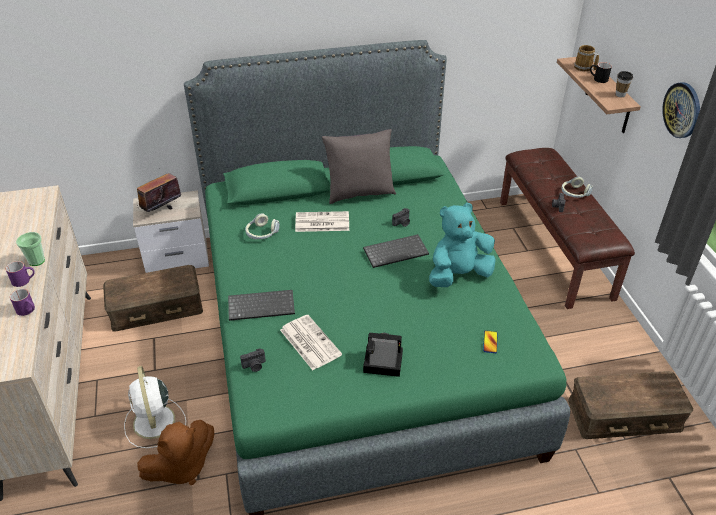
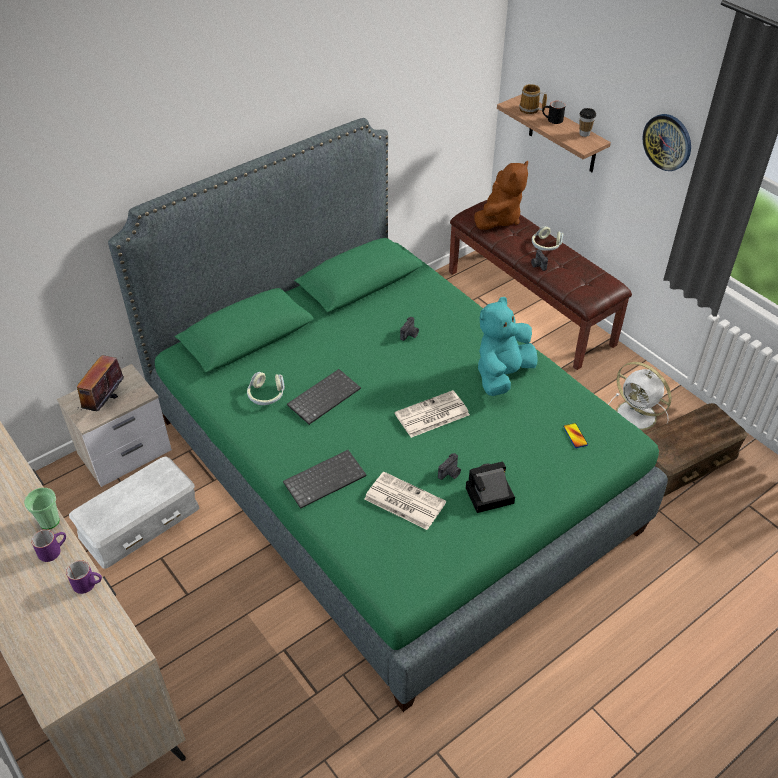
camera: 25 degrees left, 5 degrees up
brown storage box [103,265,203,332] -> white storage box [69,456,199,569]
white fan [124,366,186,448] -> white fan moved to [608,362,671,430]
brown plush toy [137,420,214,485] -> brown plush toy moved to [474,161,528,230]
camera [240,348,266,372] -> camera moved to [438,453,461,480]
newspaper [295,211,349,232] -> newspaper moved to [395,390,470,438]
grey pillow [322,129,396,204] -> none
keyboard [363,234,429,268] -> keyboard moved to [287,369,361,425]

